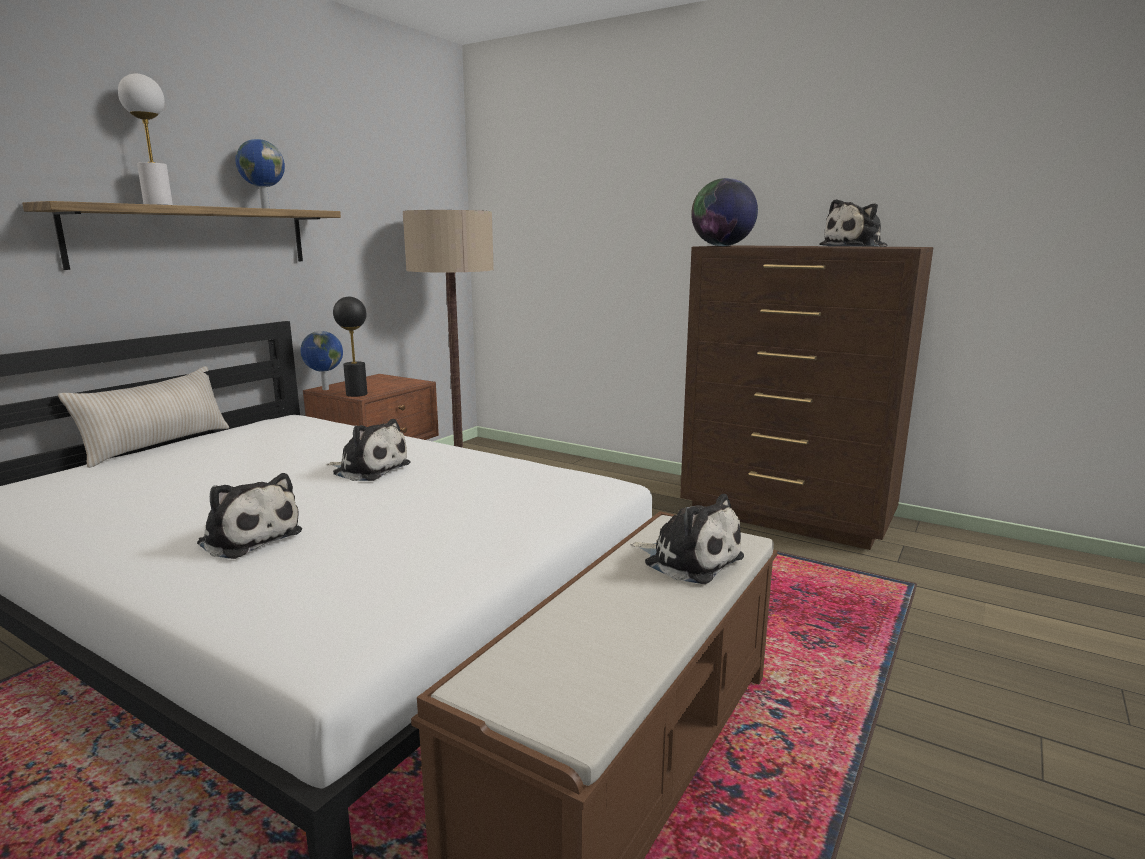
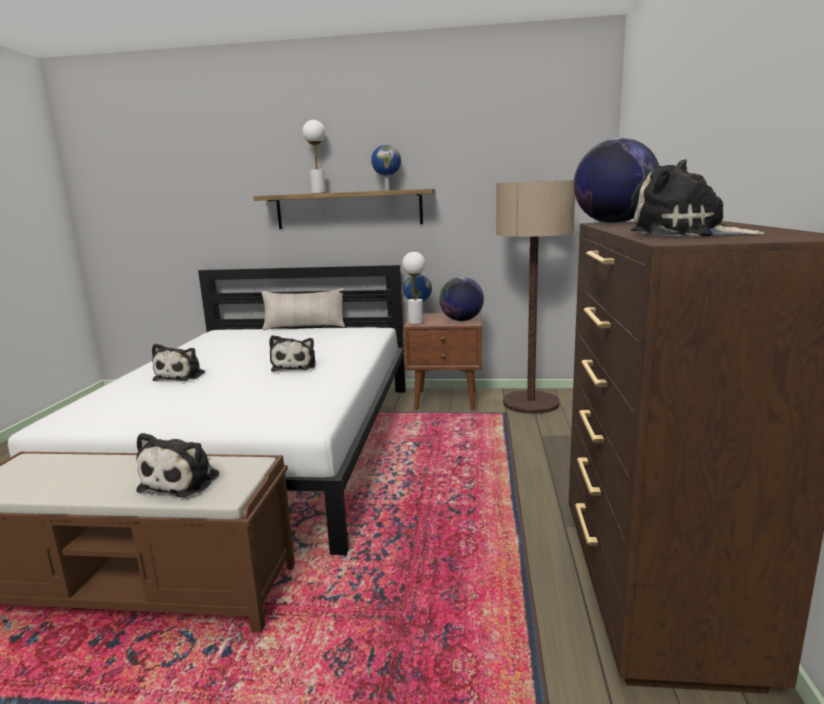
camera: 65 degrees right, 0 degrees up
black table lamp [333,297,368,397] -> white table lamp [402,252,425,324]
none -> globe [439,277,484,321]

